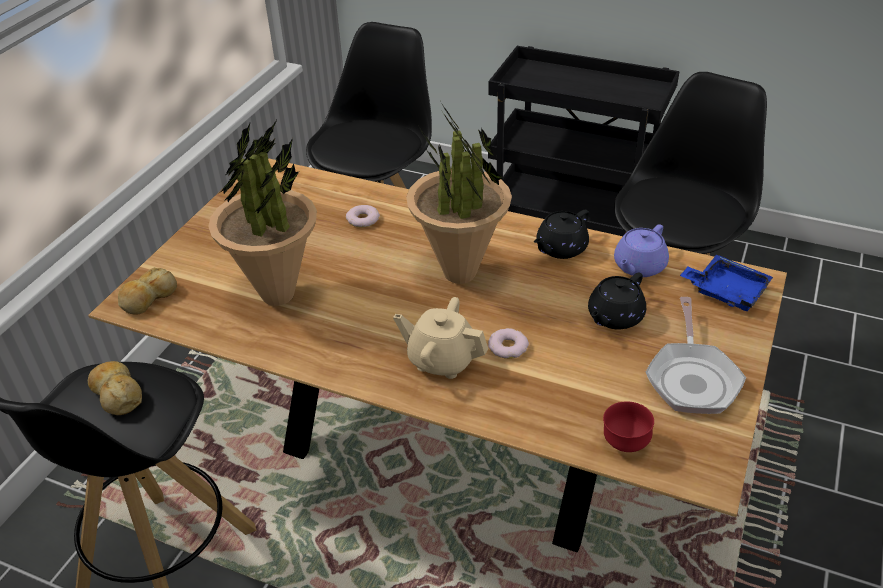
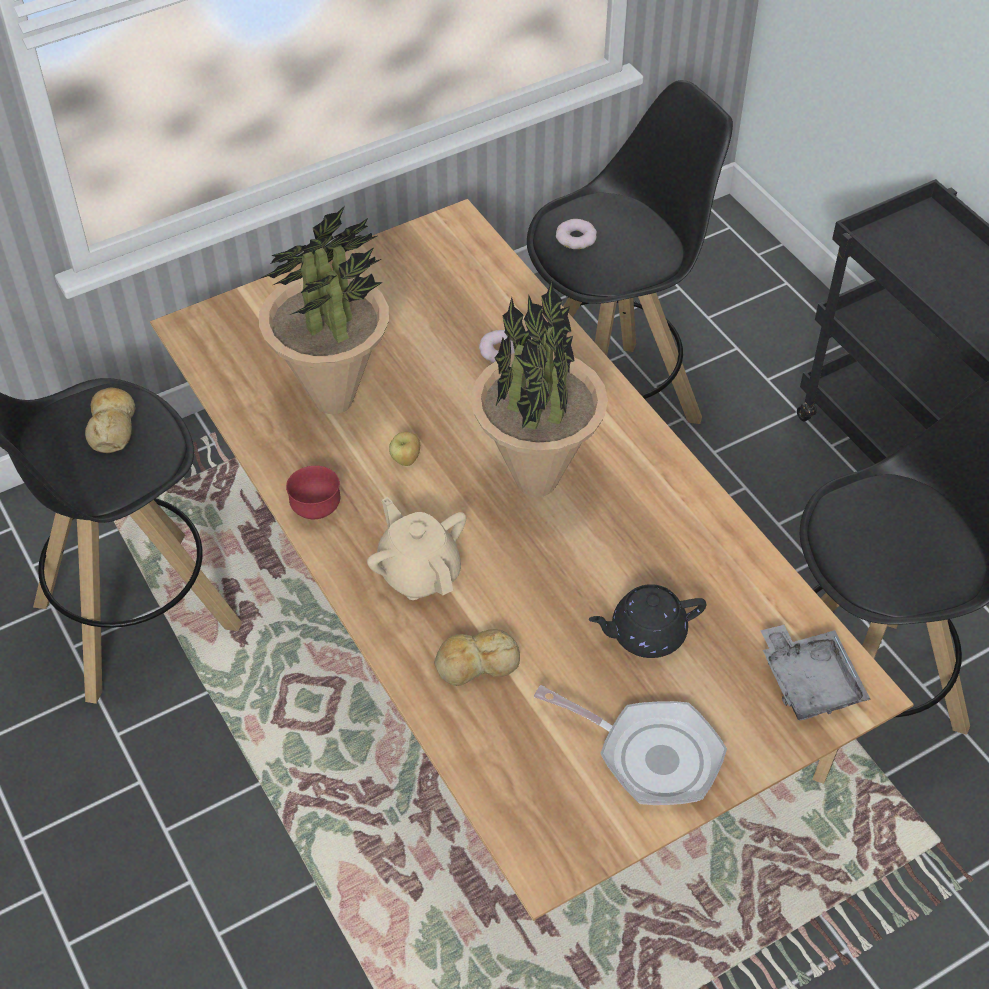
camera: 35 degrees right, 10 degrees up
bread [118,268,177,315] -> bread moved to [434,629,520,686]
donut [488,328,529,359] -> donut moved to [556,219,597,249]
black teapot [534,210,589,259] -> none
red bowl [603,401,654,452] -> red bowl moved to [286,466,340,519]
purple teapot [614,224,669,277] -> none
frying pan [646,297,746,414] -> frying pan turned 105 degrees counterclockwise [534,685,727,805]
blue tray [680,254,773,311] -> grey tray [760,624,871,721]
none -> apple [389,432,420,466]

